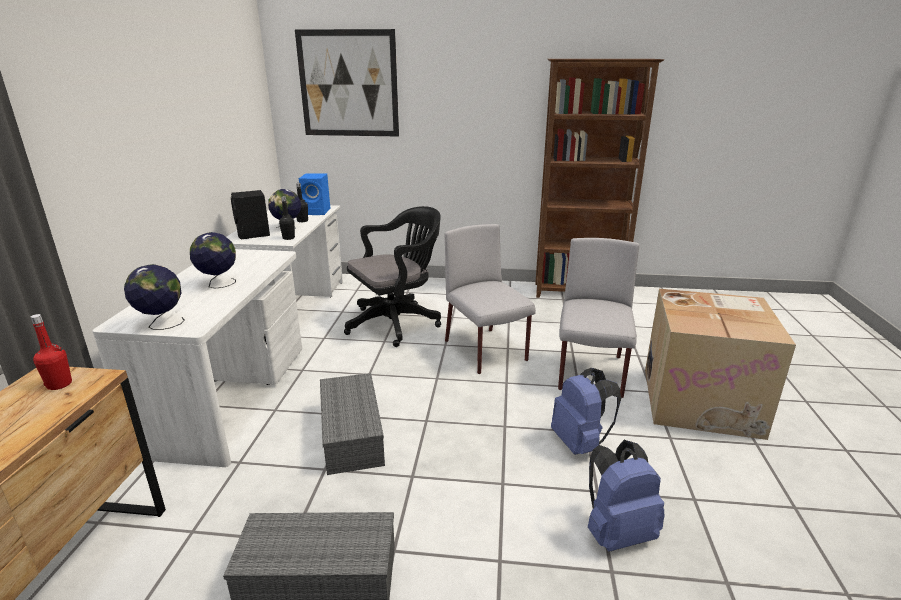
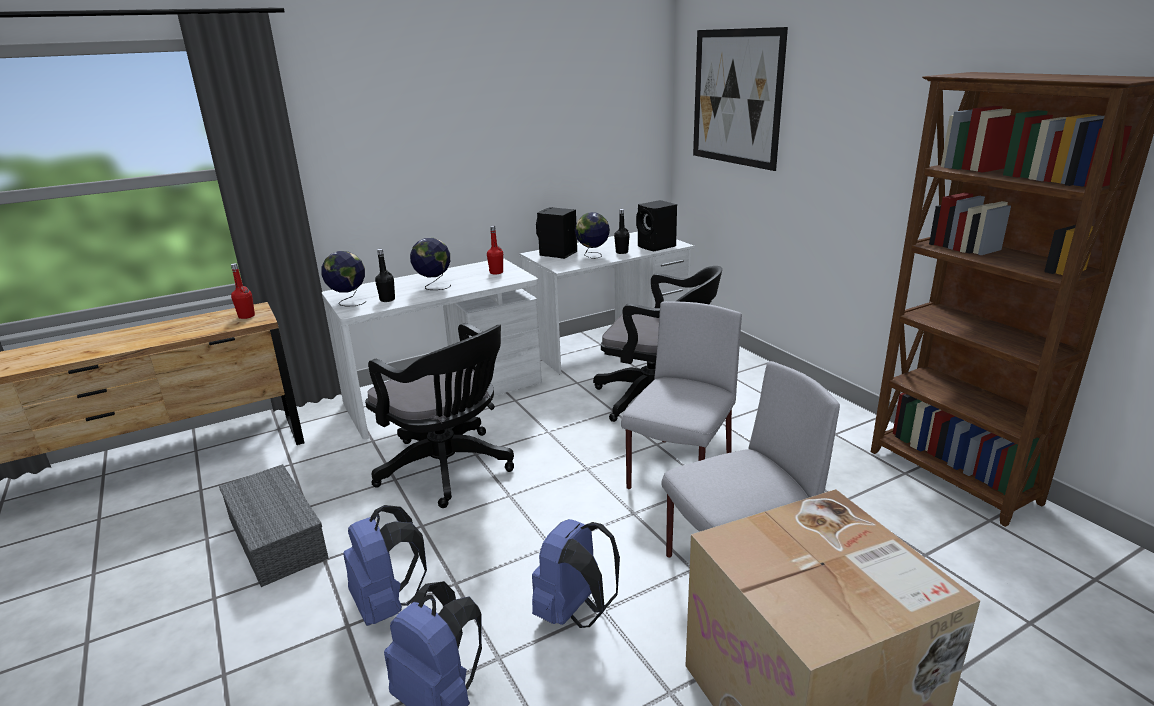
camera: 55 degrees right, 0 degrees up
black bottle [279,196,295,240] -> black bottle moved to [375,249,395,302]
blue speaker [299,173,331,215] -> black speaker [636,200,677,251]
grey storage box [320,373,385,475] -> black office chair [365,323,514,508]
none -> blue backpack [343,505,427,626]
none -> red bottle [487,226,503,275]

